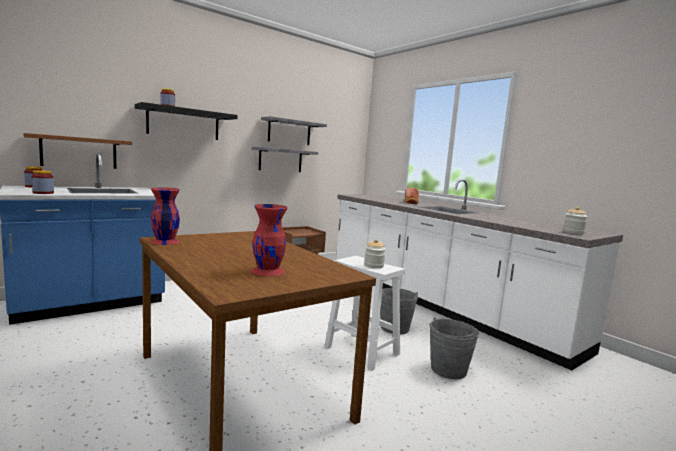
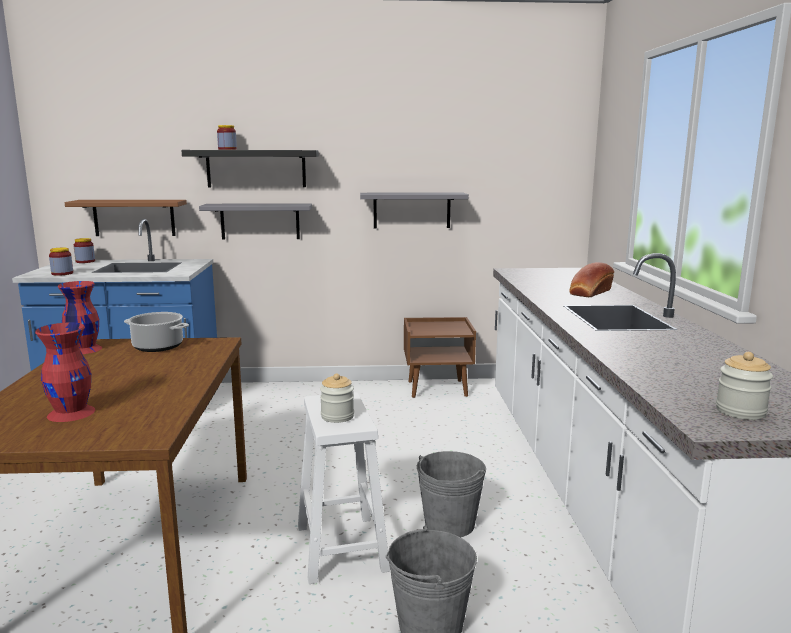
camera: 35 degrees right, 5 degrees up
grey shelf [261,116,327,145] -> grey shelf moved to [199,203,312,240]
none -> cooking pot [124,312,189,352]

